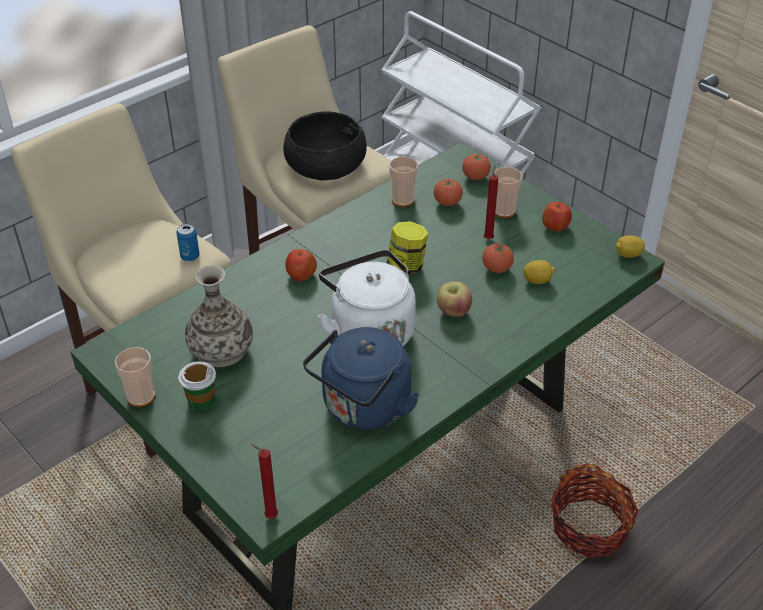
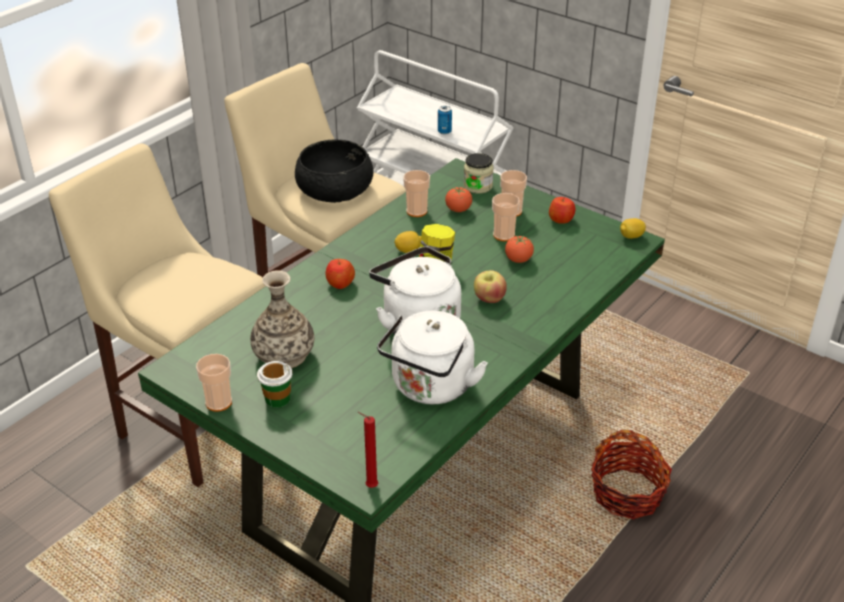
camera: 10 degrees left, 5 degrees down
can [177,224,200,261] -> can moved to [438,106,452,134]
blue kettle [303,327,419,430] -> white kettle [377,311,488,405]
tomato [462,153,491,180] -> jar [463,153,494,194]
red candle [484,165,498,239] -> cup [492,193,520,241]
lemon [523,260,555,284] -> lemon moved to [394,231,421,253]

